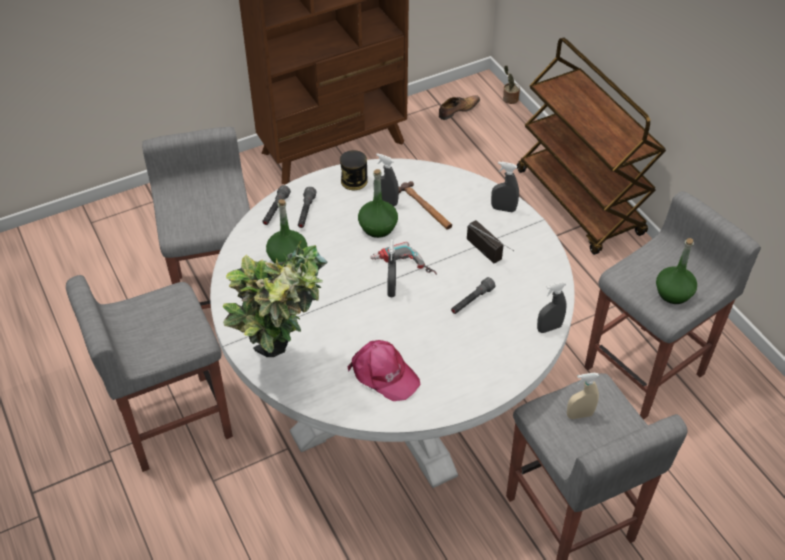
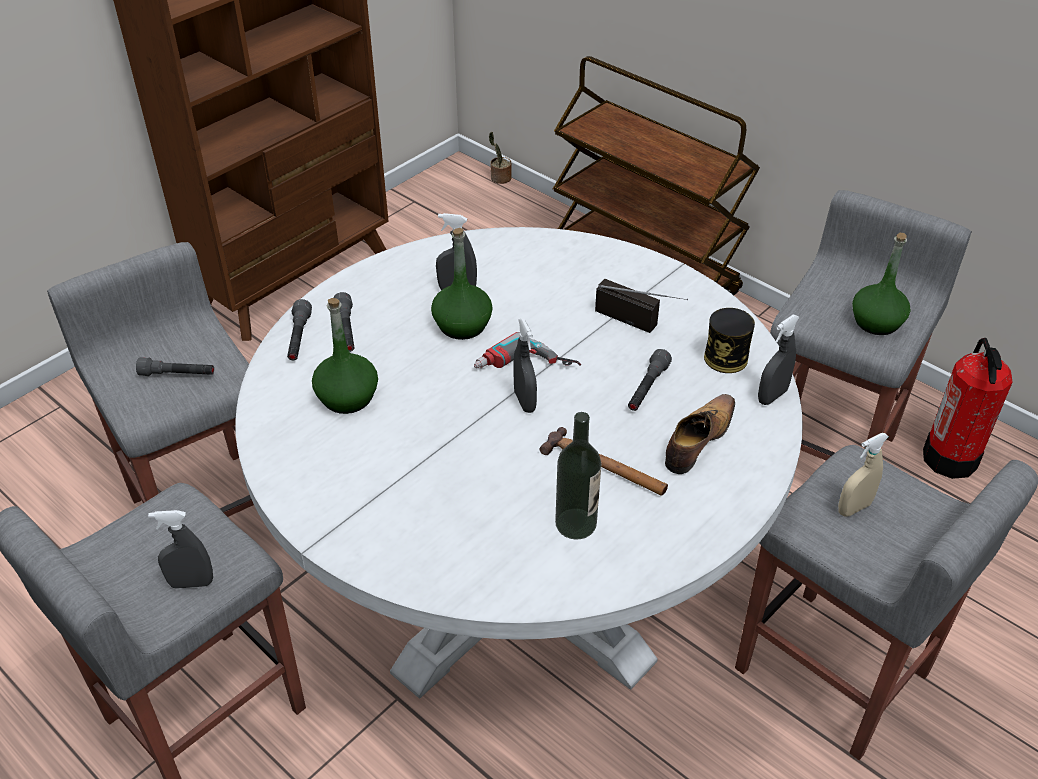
camera: 20 degrees left, 5 degrees down
potted plant [223,240,327,357] -> none
can [340,150,367,190] -> can moved to [704,308,755,373]
pink cap [347,340,421,401] -> bottle [555,412,601,540]
hammer [399,181,452,230] -> hammer moved to [540,427,668,496]
shoe [439,95,480,120] -> shoe moved to [665,394,735,474]
grey spray bottle [491,162,519,212] -> grey spray bottle moved to [148,510,213,589]
none -> grey flashlight [136,357,214,376]
none -> fire extinguisher [923,338,1013,479]

